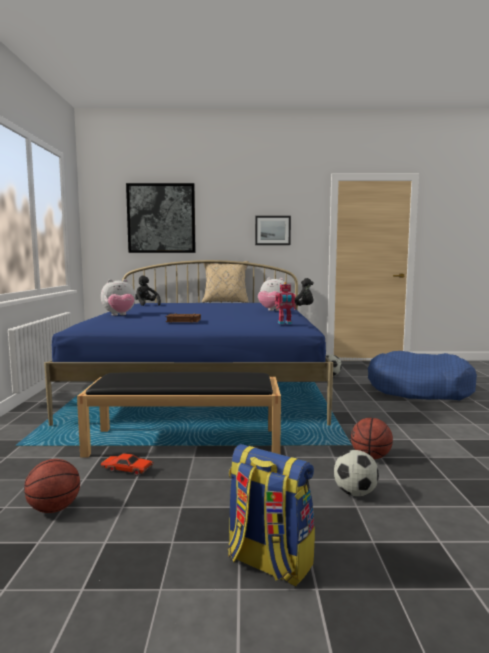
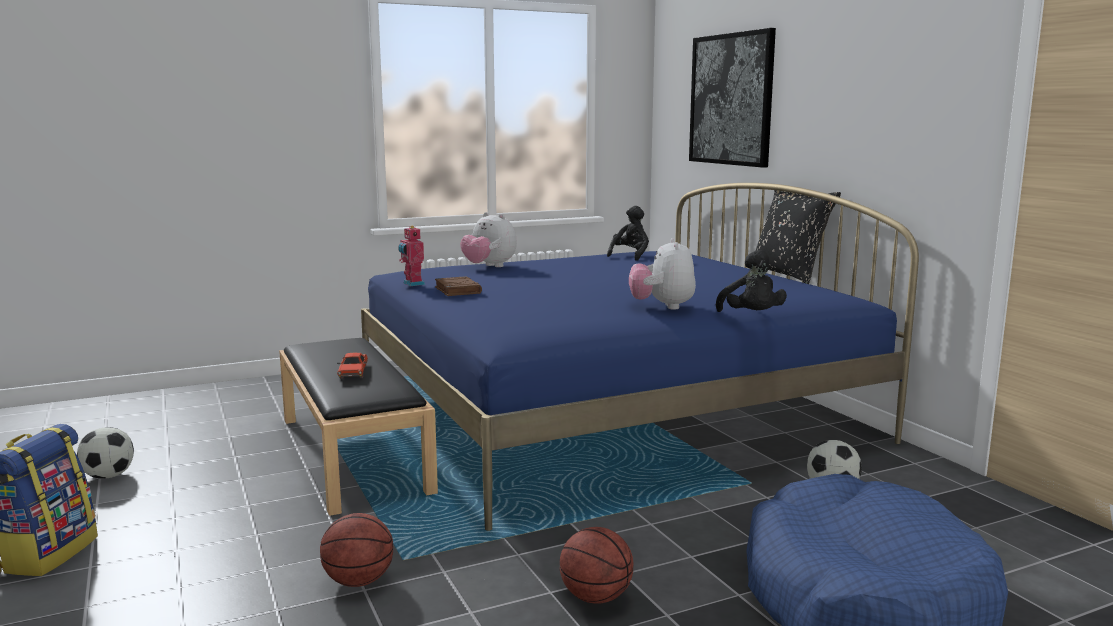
camera: 65 degrees right, 5 degrees up
basketball [24,459,80,513] -> basketball moved to [560,527,633,604]
red toy car [100,454,153,476] -> red toy car moved to [337,353,368,379]
beige pillow [202,261,249,303] -> black pillow [756,190,841,284]
picture [255,216,291,245] -> none
toy robot [275,282,296,324] -> toy robot moved to [398,226,425,286]
football [334,450,379,496] -> football moved to [77,427,134,479]

